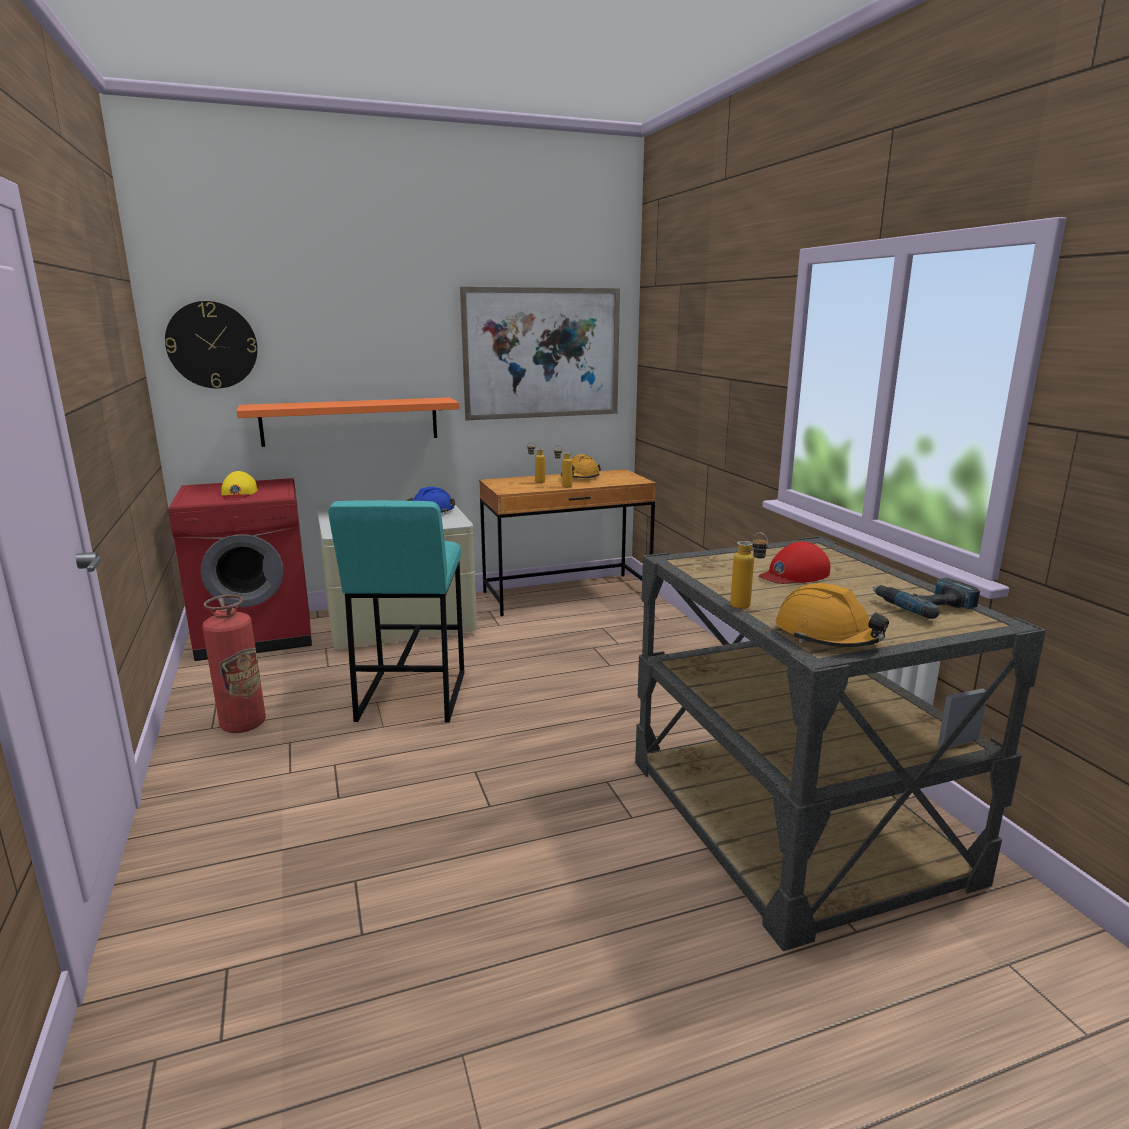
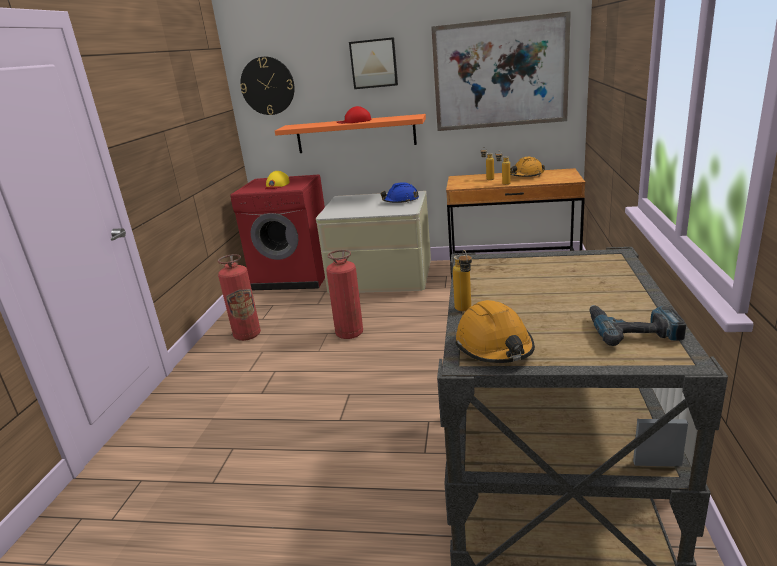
camera: 30 degrees right, 5 degrees up
turquoise stool [328,500,464,722] -> fire extinguisher [326,250,363,339]
red cap [759,541,830,584] -> red cap moved to [337,106,371,124]
none -> picture [349,37,398,89]

